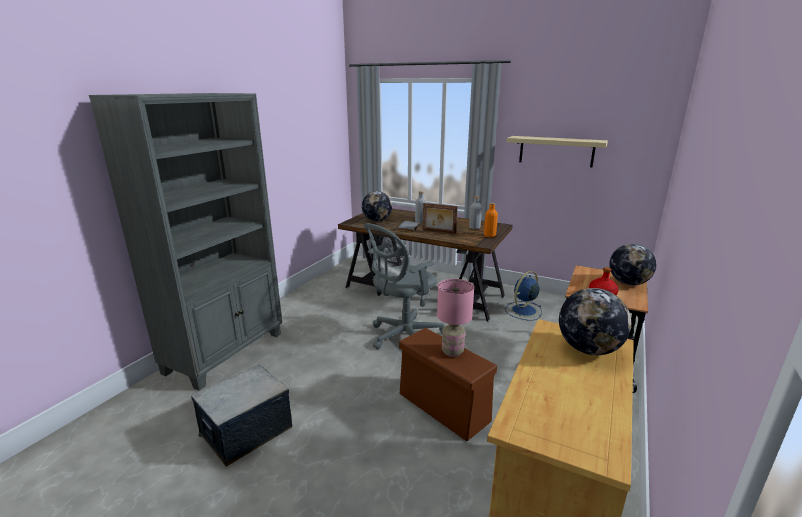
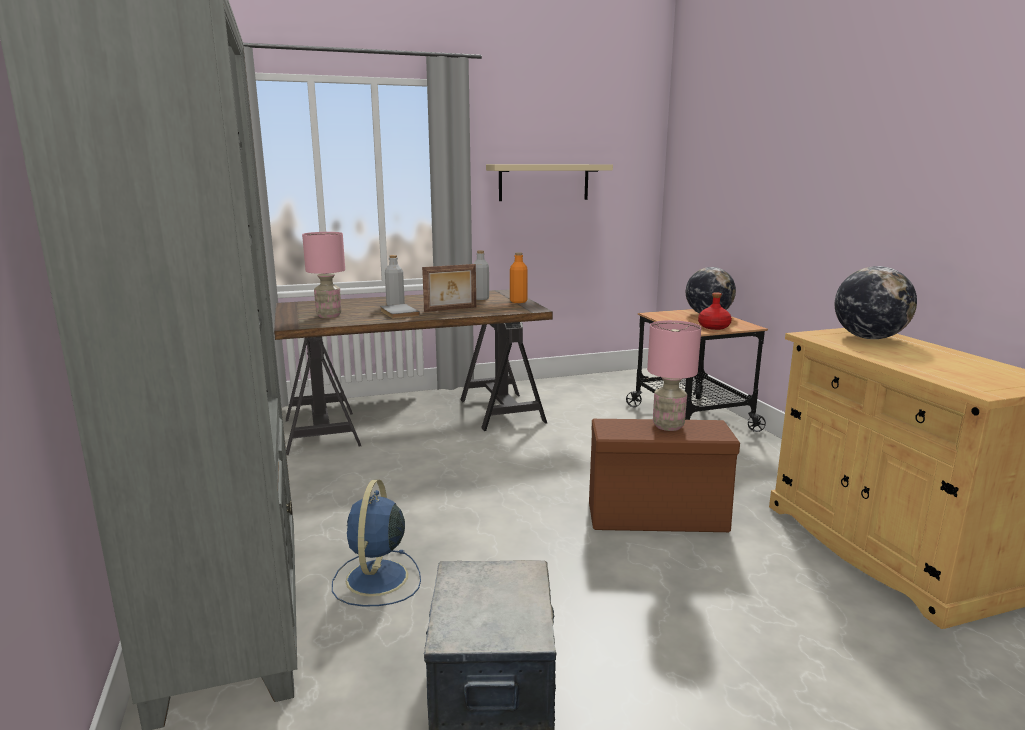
camera: 45 degrees left, 5 degrees down
globe [362,191,392,222] -> pink table lamp [302,232,345,318]
grey office chair [364,223,445,349] -> none
blue fan [505,271,542,321] -> blue fan moved to [332,480,421,607]

